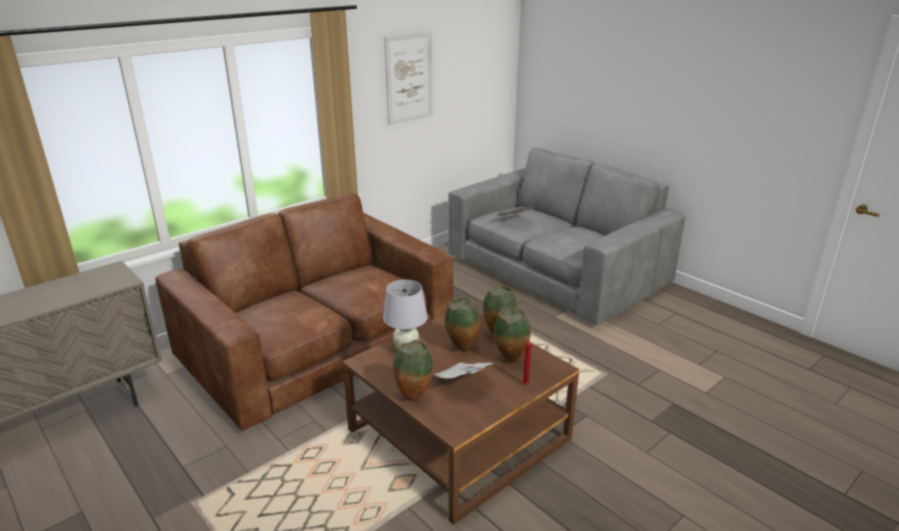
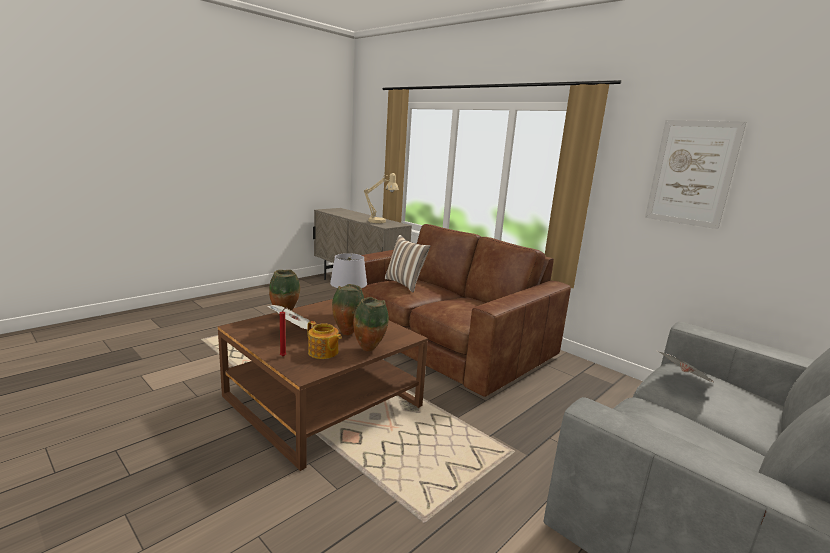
camera: 85 degrees right, 10 degrees down
vase [494,307,531,363] -> teapot [307,321,342,359]
none -> beige table lamp [364,173,399,223]
none -> pillow [385,235,430,293]

